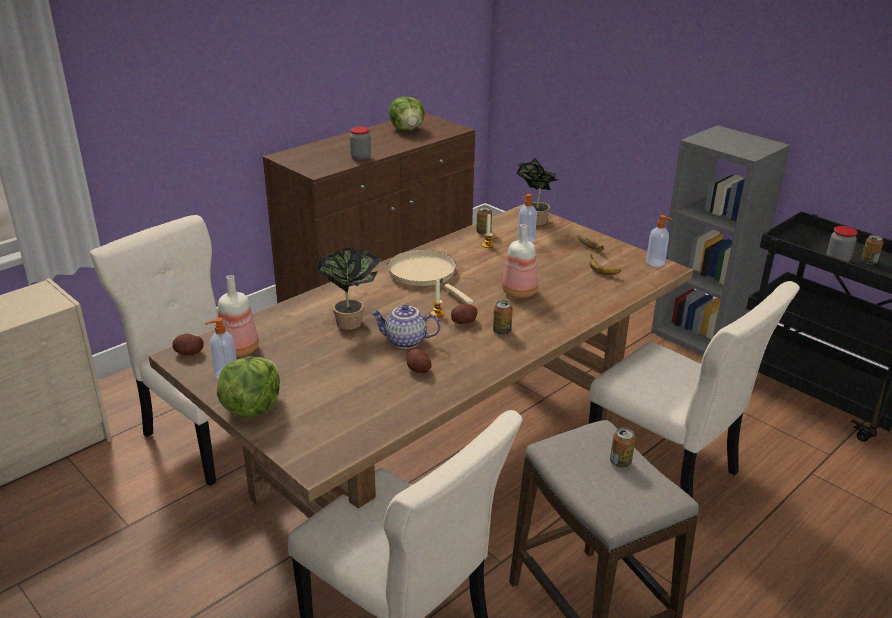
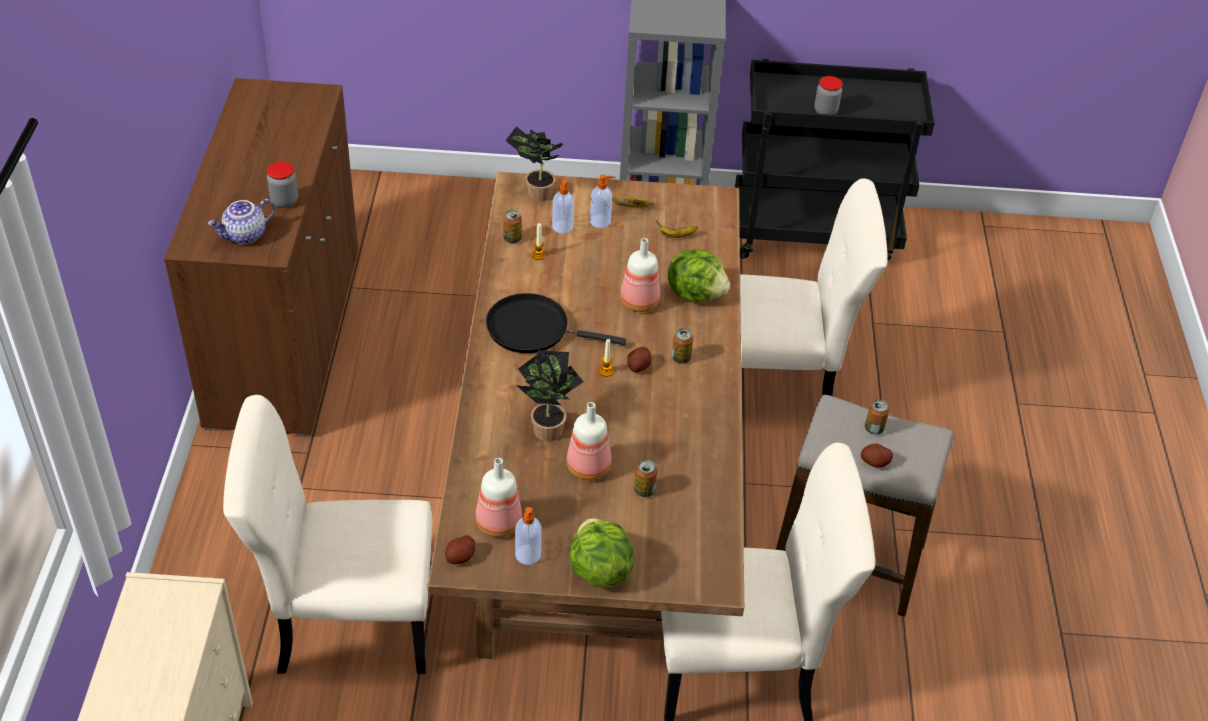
camera: 45 degrees left, 15 degrees up
teapot [371,305,440,349] -> teapot moved to [208,199,276,244]
beige frying pan [387,250,474,305] -> black frying pan [486,293,626,353]
lettuce [389,97,425,131] -> lettuce moved to [667,249,730,303]
potato [406,349,432,373] -> potato moved to [861,444,893,467]
soap dispenser [646,215,673,267] -> soap dispenser moved to [590,175,615,228]
can [861,235,883,265] -> can moved to [634,460,657,497]
none -> bottle [567,402,611,480]

